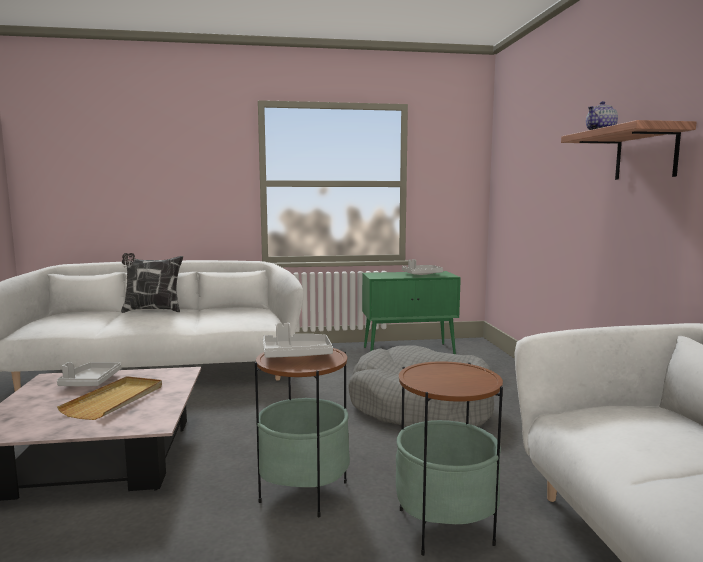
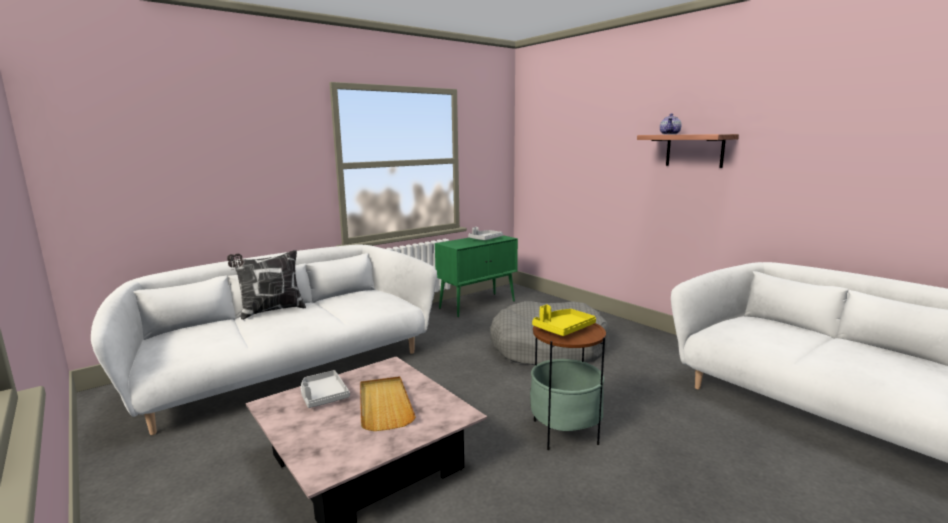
camera: 30 degrees left, 5 degrees up
grey tray [263,323,333,358] -> yellow tray [532,305,596,336]
side table [396,361,503,556] -> none

